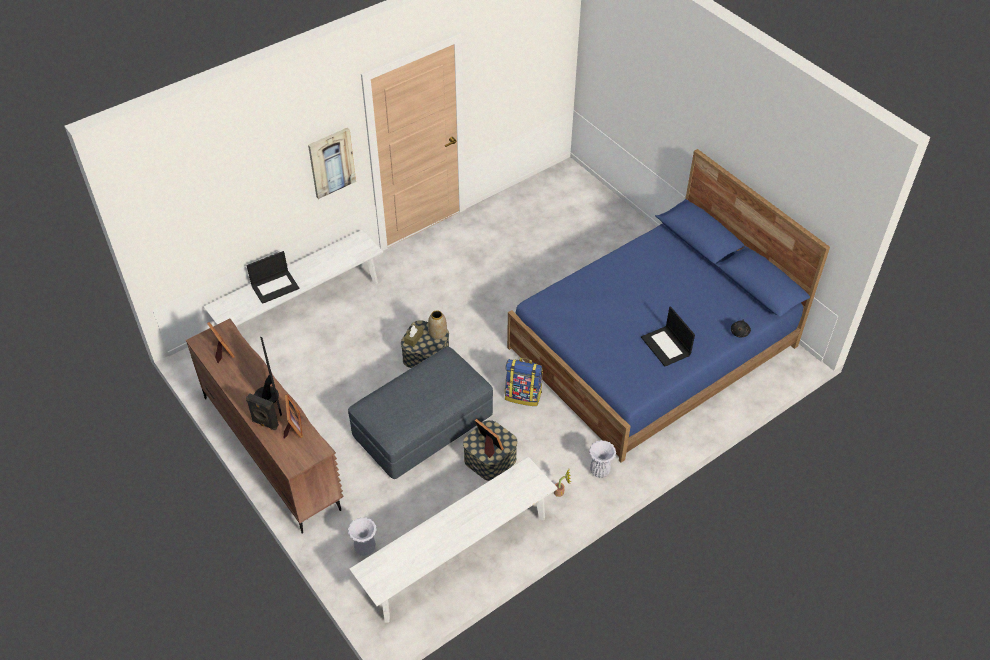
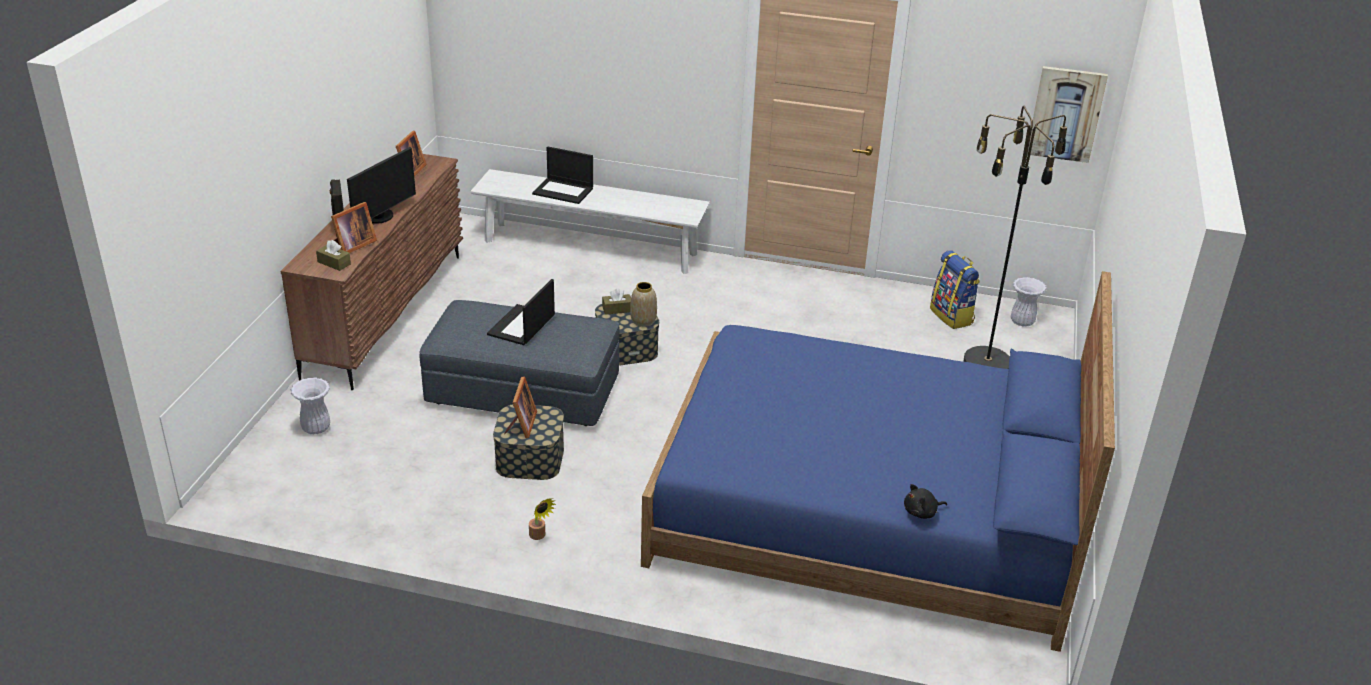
camera: 50 degrees right, 15 degrees down
picture [308,128,356,199] -> picture moved to [1027,66,1108,163]
white bench [350,457,558,623] -> none
backpack [505,358,543,406] -> backpack moved to [930,250,980,329]
white vase [589,440,616,478] -> white vase moved to [1011,277,1047,327]
laptop [641,306,695,367] -> laptop moved to [487,279,555,345]
none -> brown tissue box [316,240,351,271]
none -> floor lamp [964,106,1067,369]

